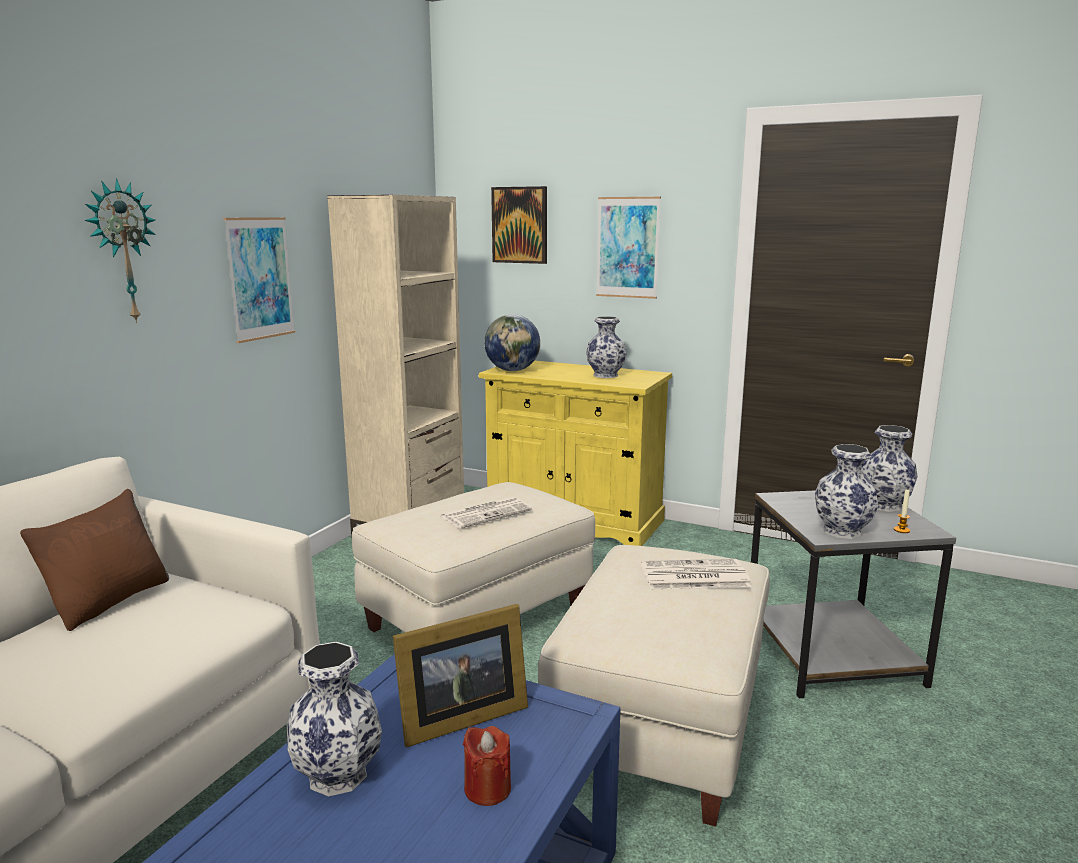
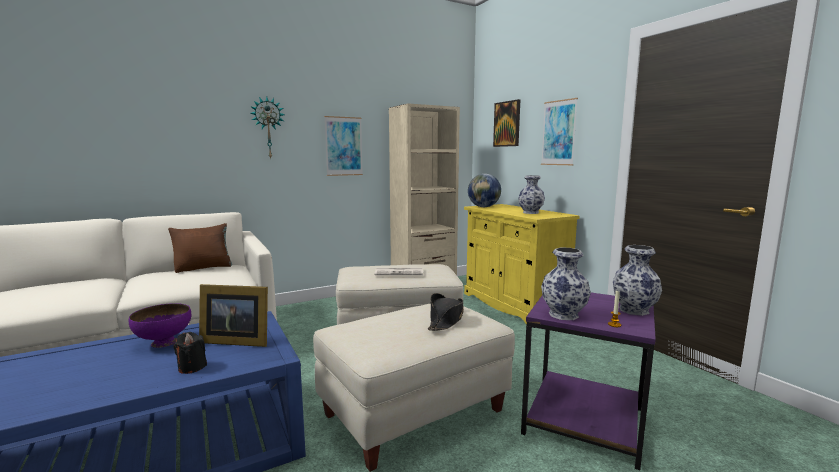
camera: 35 degrees right, 5 degrees down
vase [287,642,382,797] -> purple bowl [129,303,191,348]
red candle [463,726,511,806] -> black candle [173,332,207,374]
newspaper [641,559,752,589] -> black hat [428,293,464,331]
grey side table [751,490,956,698] -> purple side table [521,292,656,470]

